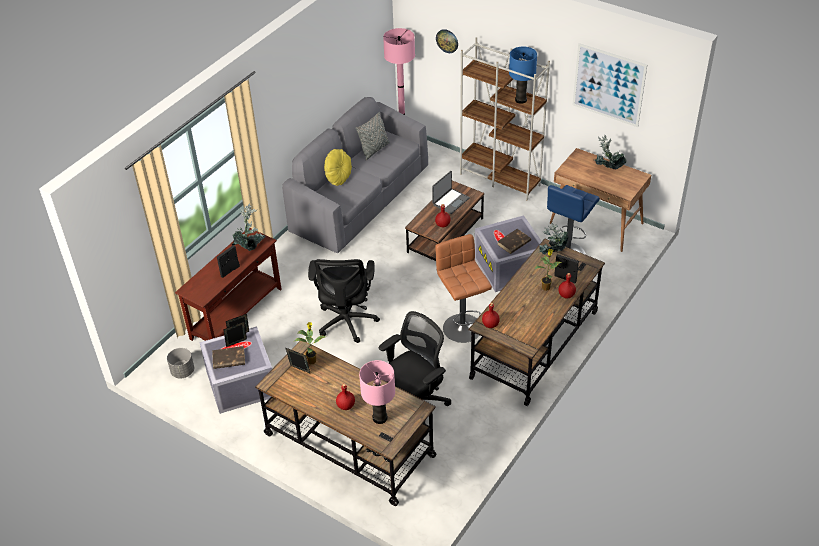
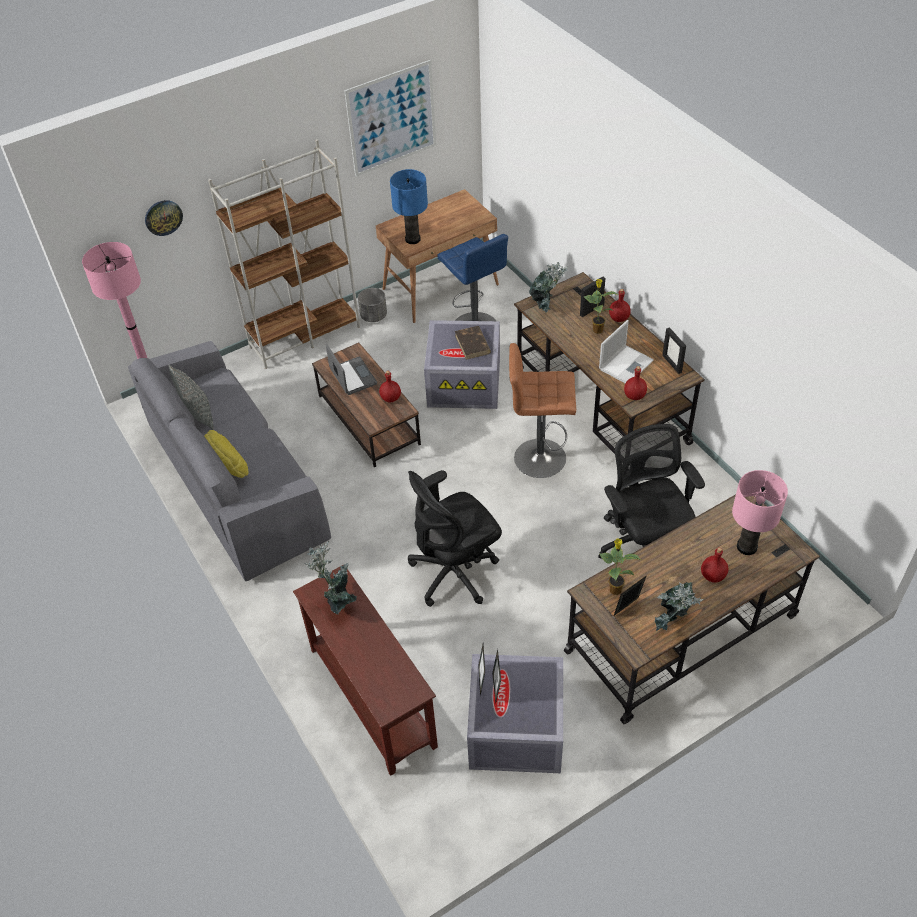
camera: 65 degrees left, 5 degrees up
grey planter [167,348,194,378] -> grey planter moved to [358,288,387,322]
brown book [212,346,245,369] -> none
picture frame [217,245,240,278] -> picture frame moved to [662,327,686,374]
black office chair [308,259,380,343] -> black office chair turned 120 degrees clockwise [408,470,502,607]
blue table lamp [509,46,537,104] -> blue table lamp moved to [390,169,428,244]
potted plant [595,135,627,169] -> potted plant moved to [655,582,703,631]
none -> laptop [599,320,654,383]

